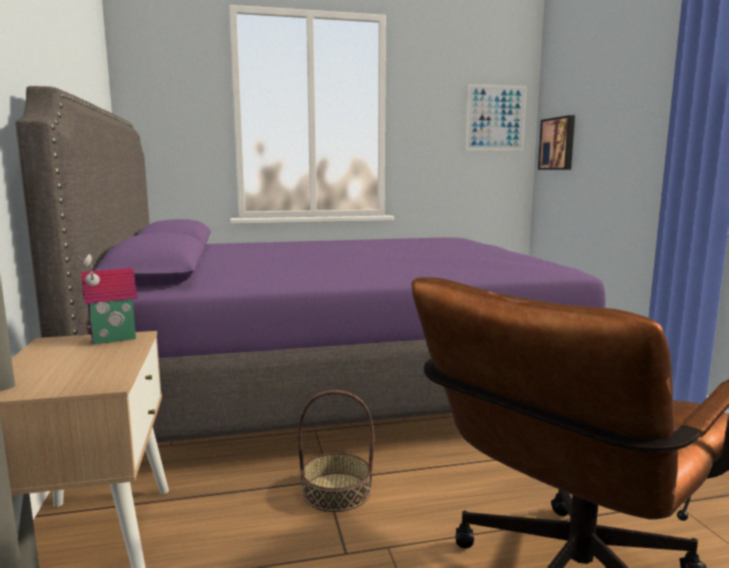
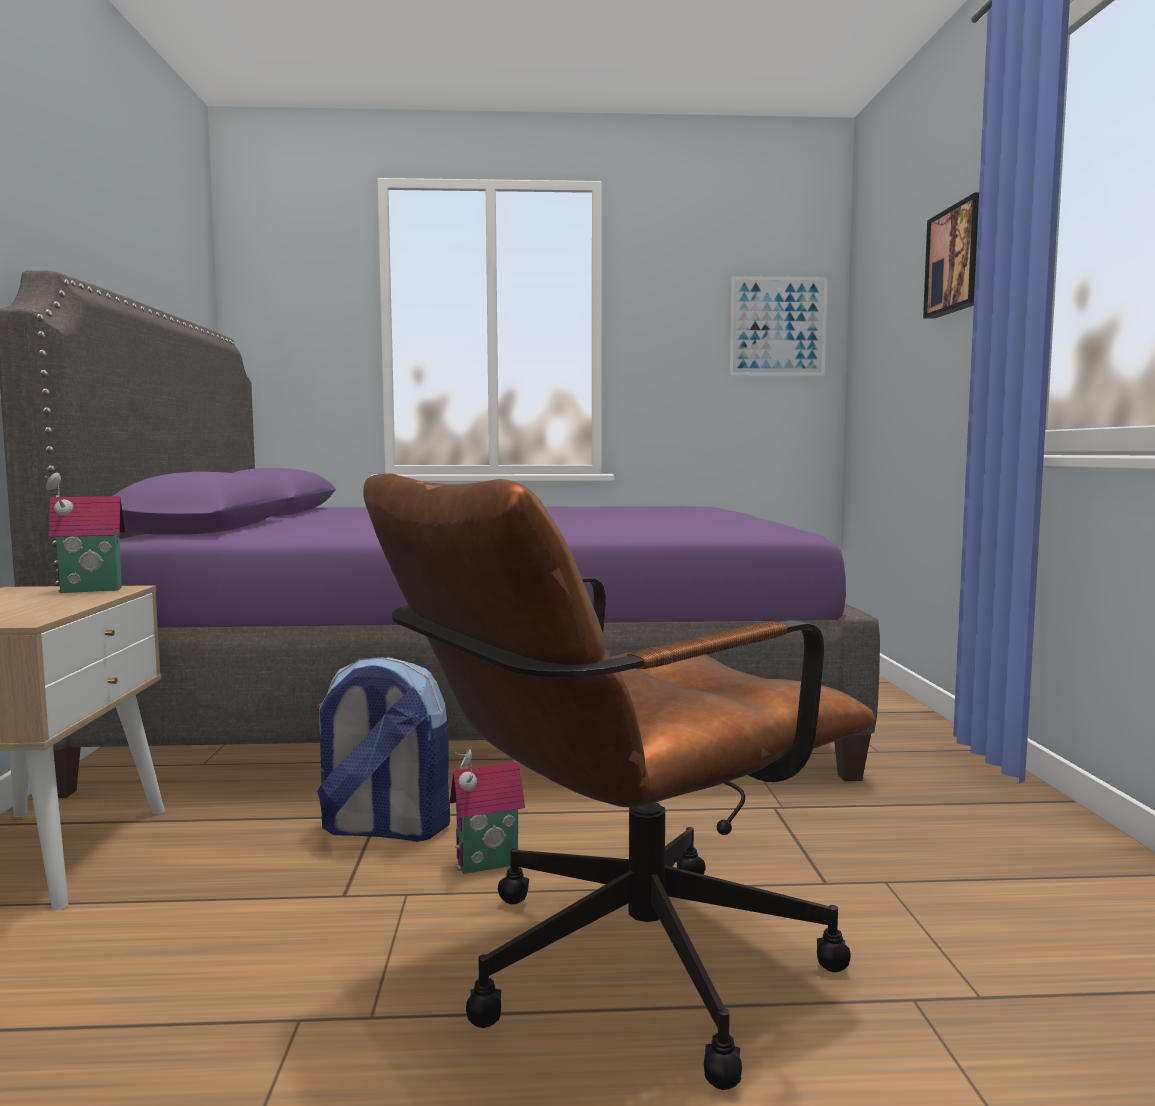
camera: 10 degrees right, 5 degrees down
basket [298,390,374,512] -> backpack [317,657,450,842]
picture [538,115,575,170] -> picture moved to [923,192,979,319]
none -> toy house [450,748,525,874]

